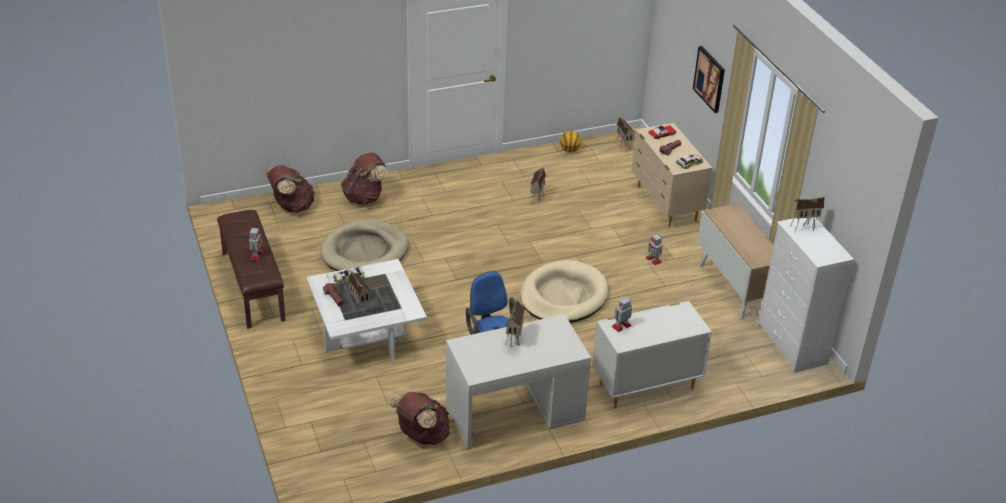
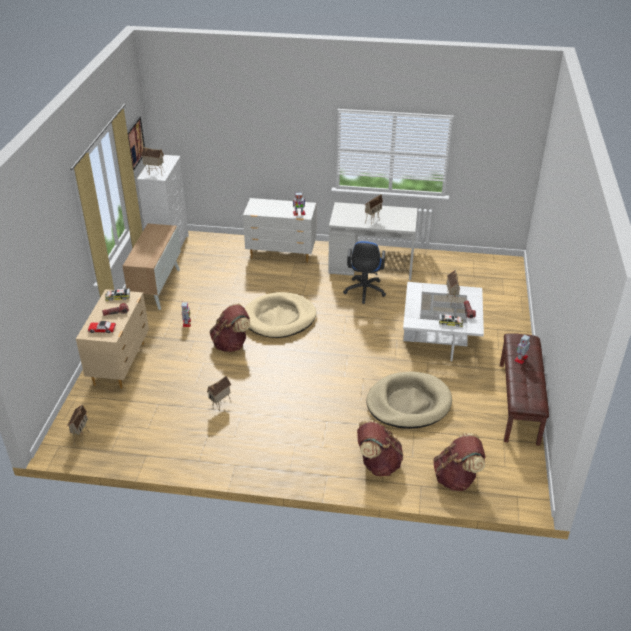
camera: 150 degrees left, 0 degrees up
brown backpack [389,392,450,445] -> brown backpack moved to [210,304,251,352]
basketball [560,131,581,152] -> none
picture [693,46,725,113] -> picture moved to [127,116,145,171]

